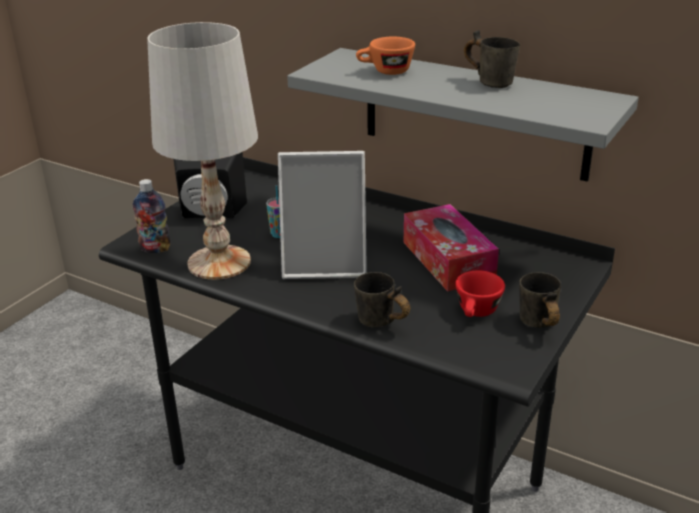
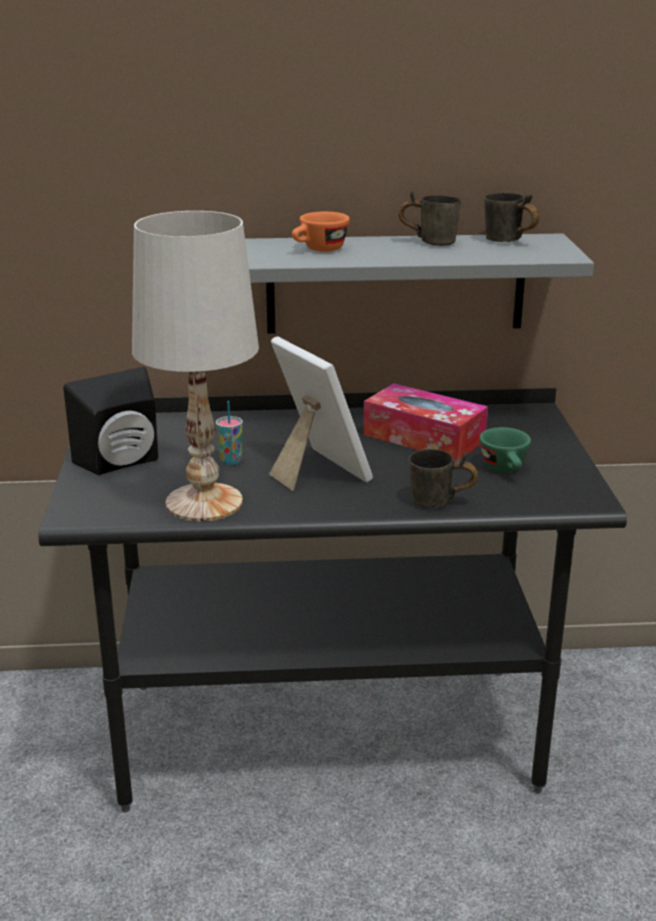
camera: 35 degrees left, 5 degrees down
bottle [133,179,171,253] -> none
picture frame [278,151,367,279] -> picture frame turned 90 degrees counterclockwise [269,336,373,491]
red cup [455,270,505,317] -> green cup [480,427,531,472]
grey mug [519,272,561,328] -> grey mug moved to [484,193,540,242]

